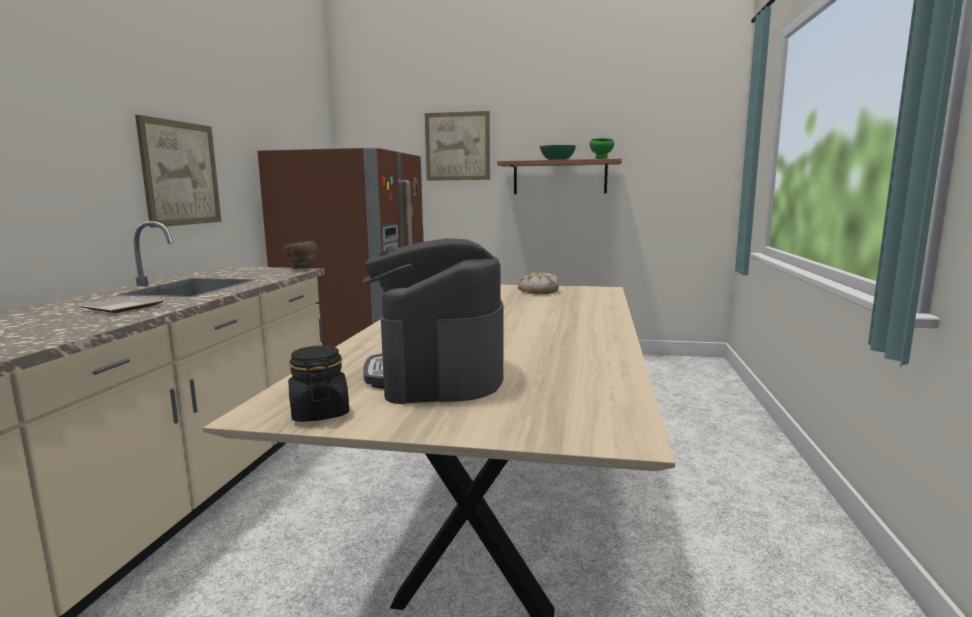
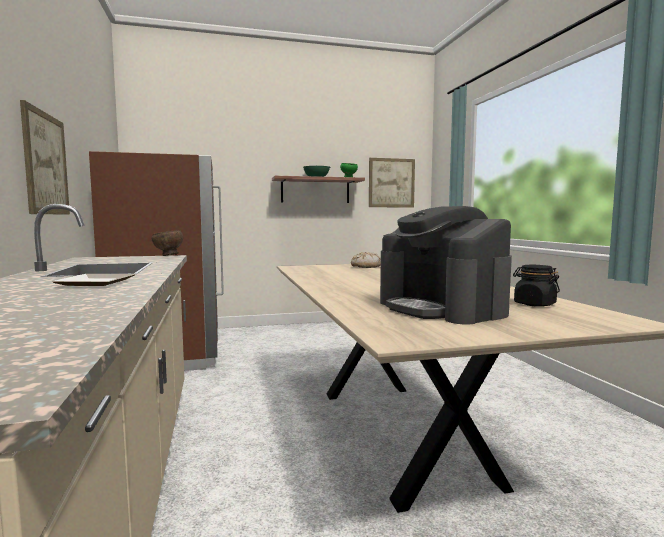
camera: 25 degrees left, 5 degrees down
black jar [288,346,349,422] -> black jar moved to [513,265,560,307]
picture [425,111,490,181] -> picture moved to [369,158,415,208]

